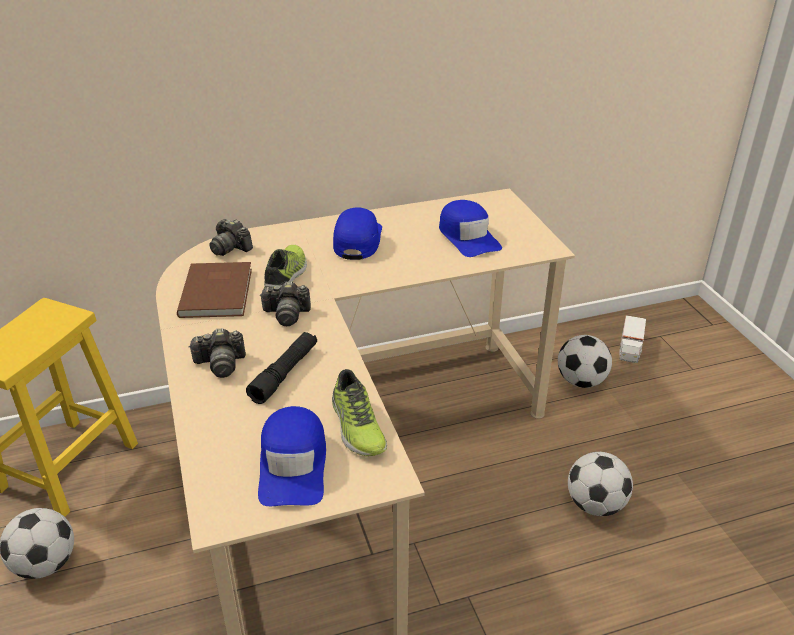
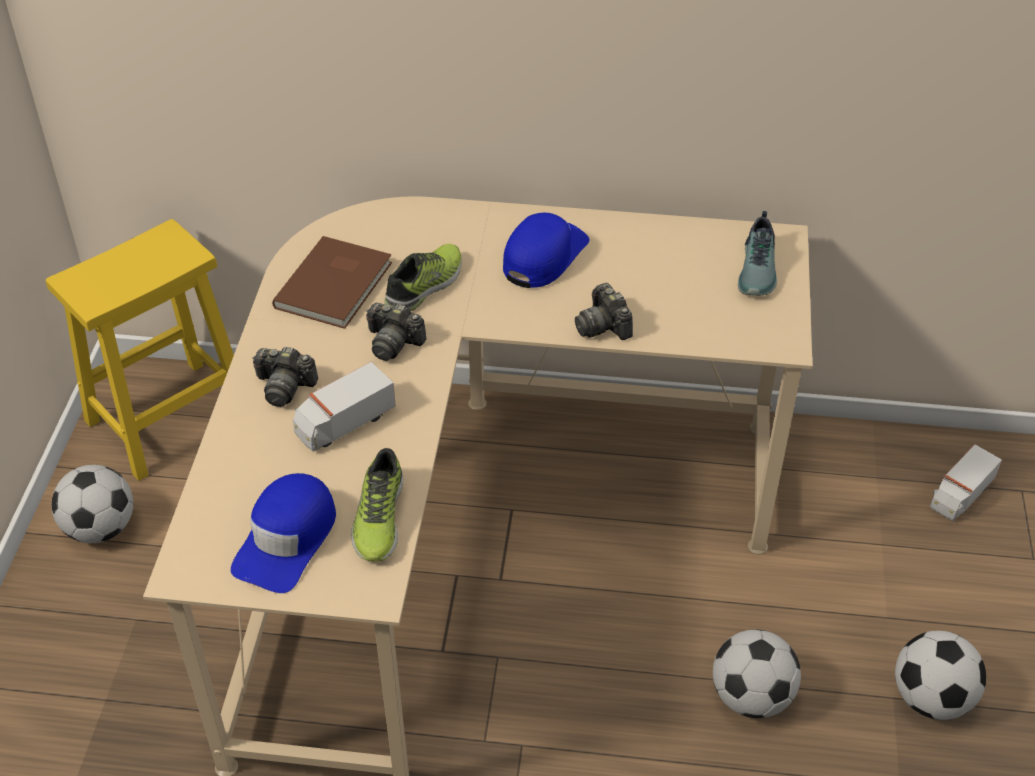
camera: 25 degrees right, 10 degrees up
camera [209,219,253,256] -> camera moved to [575,283,633,340]
black flashlight [246,332,317,404] -> toy truck [293,362,396,452]
blue cap [439,200,502,257] -> none
football [558,335,612,388] -> football moved to [895,631,986,720]
none -> shoe [738,211,777,296]

